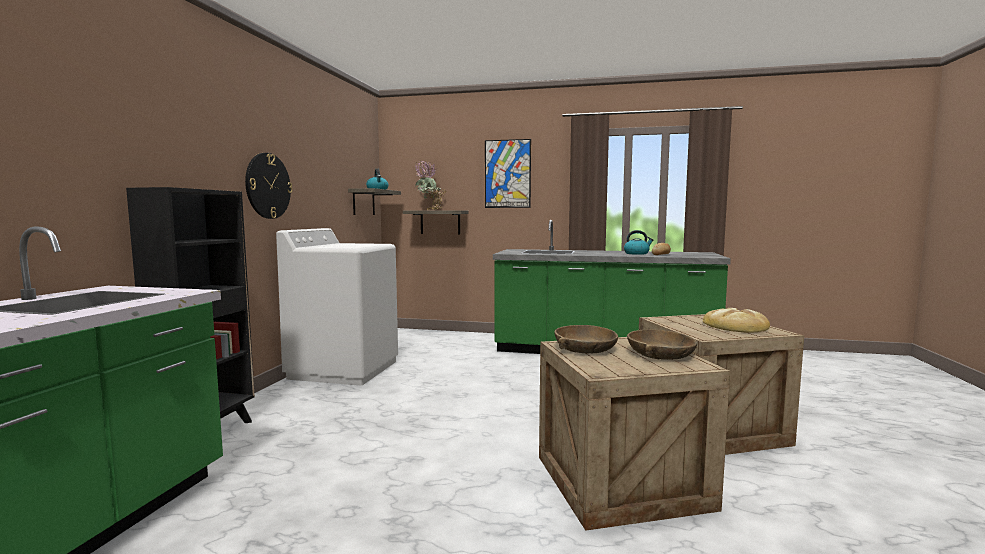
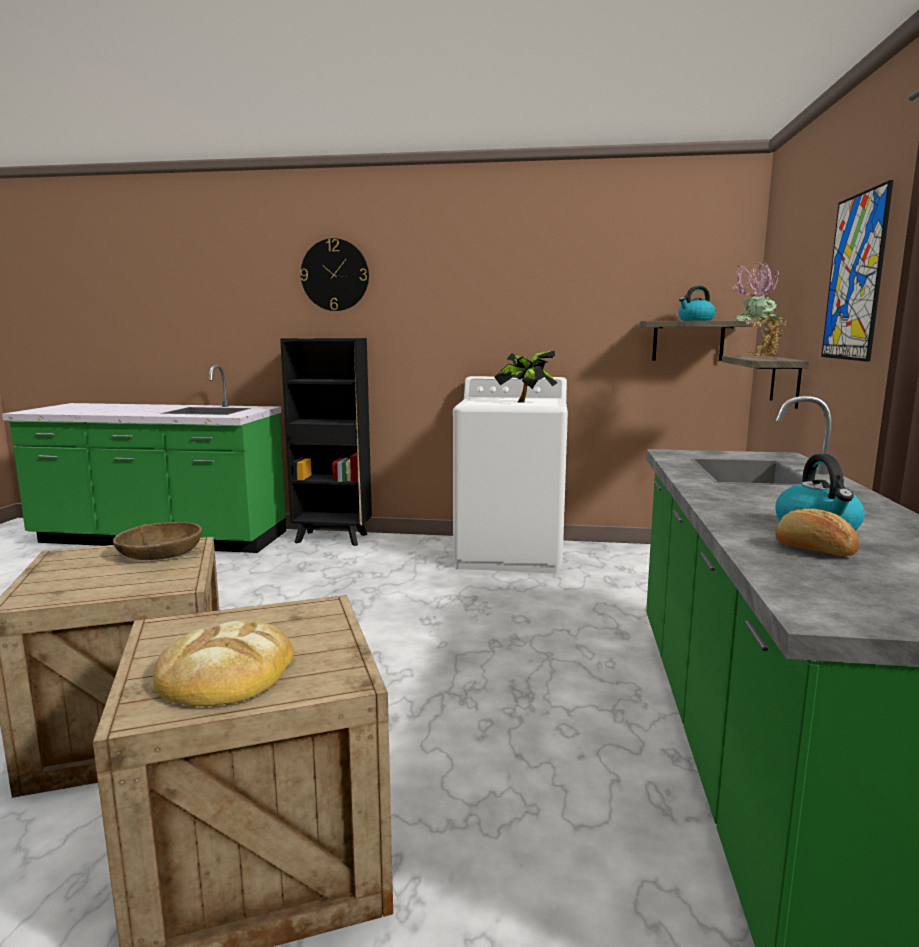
camera: 85 degrees right, 5 degrees up
wall clock [245,153,292,219] -> wall clock moved to [300,238,369,311]
brown bowl [627,329,697,360] -> none
none -> potted plant [495,351,558,403]

